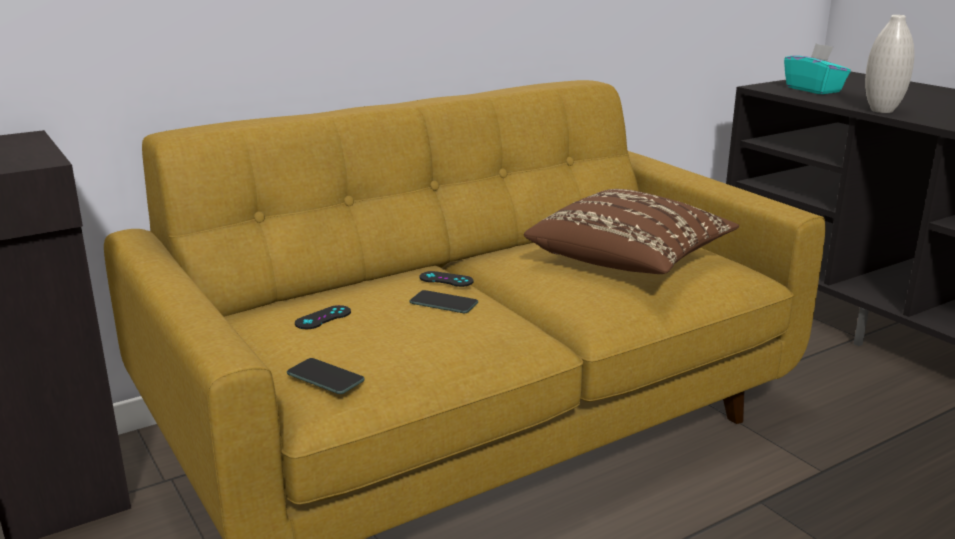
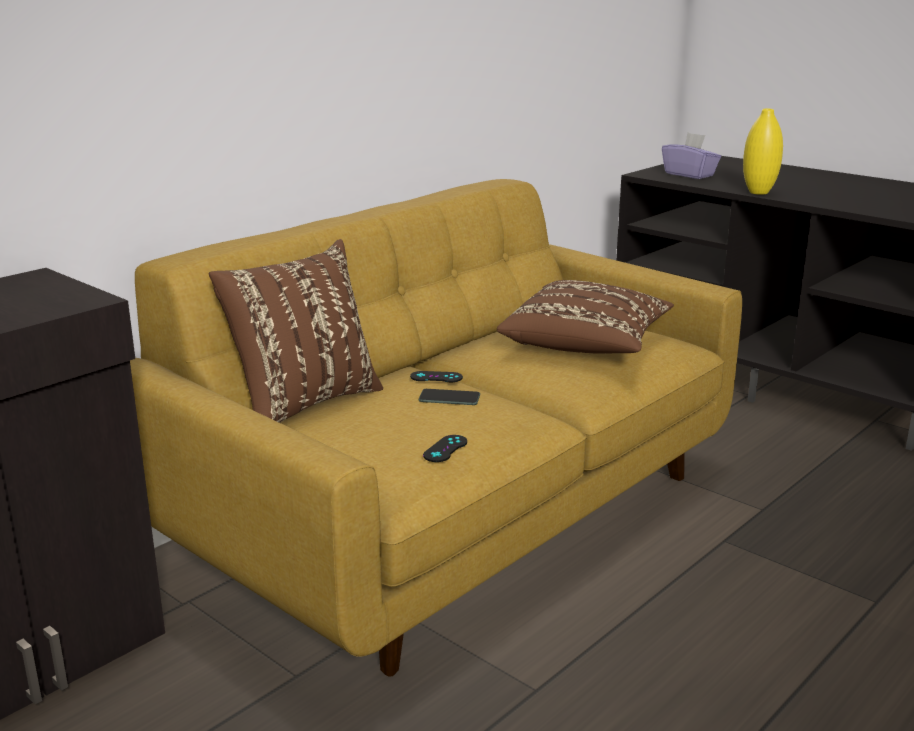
camera: 15 degrees left, 0 degrees up
phone [287,358,365,394] -> none
black game controller [295,305,351,329] -> black game controller moved to [423,435,467,462]
turquoise tissue box [784,44,851,94] -> purple tissue box [662,133,721,179]
white vase [865,15,914,113] -> yellow vase [743,108,783,195]
none -> brown pillow [209,239,383,423]

